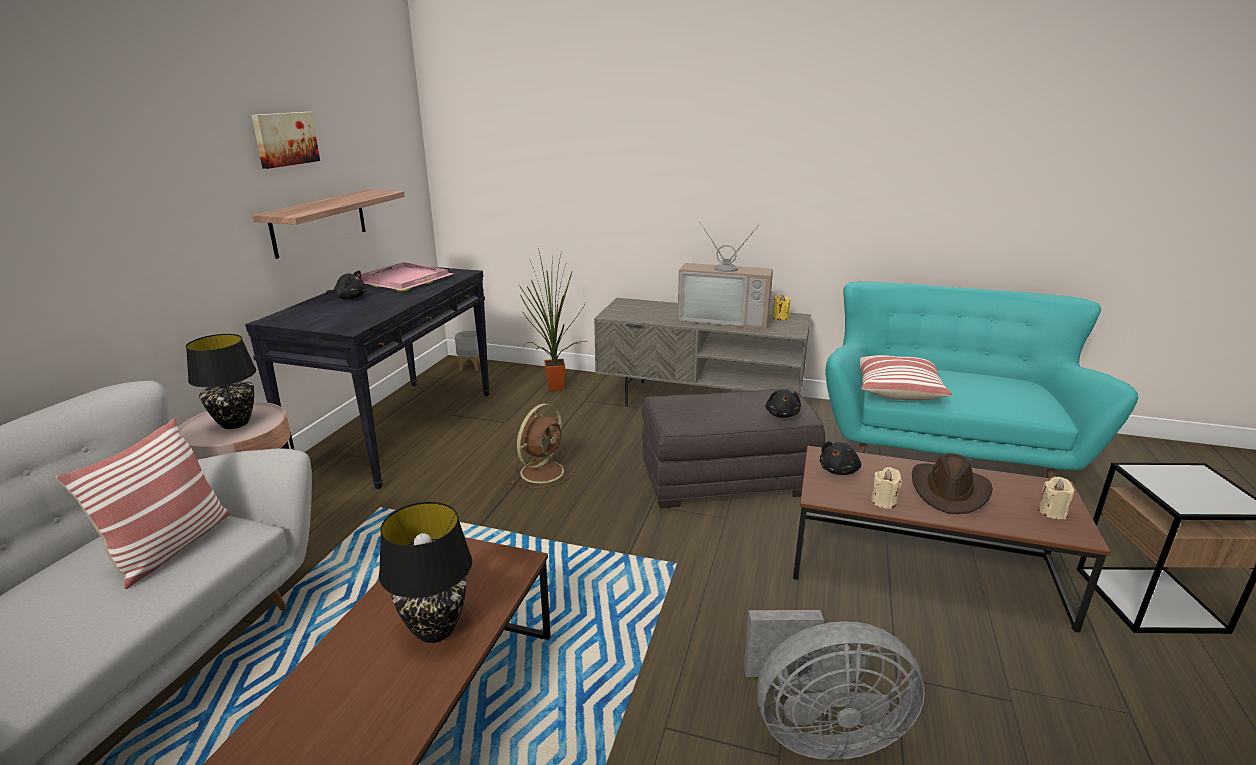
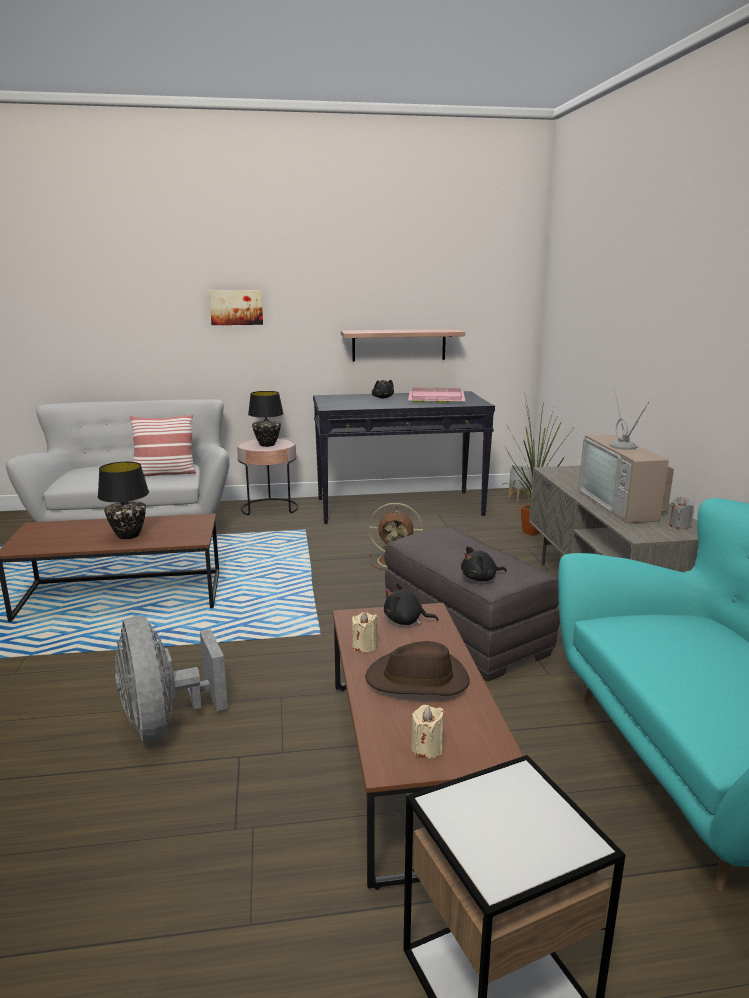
camera: 65 degrees right, 5 degrees down
picture [251,112,320,169] -> picture moved to [209,290,263,325]
yellow candle [773,295,790,320] -> grey candle [669,497,694,529]
pillow [860,355,952,400] -> none

